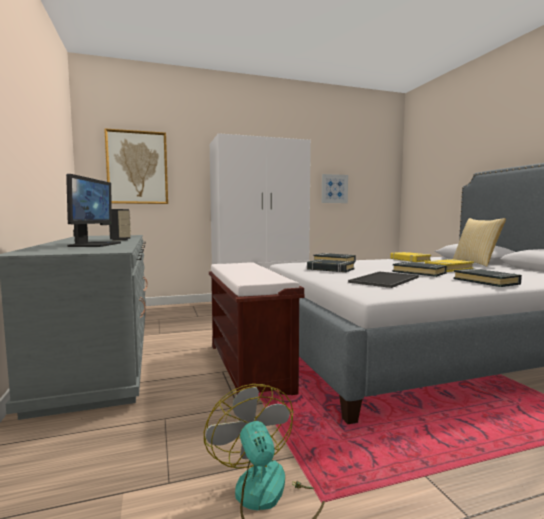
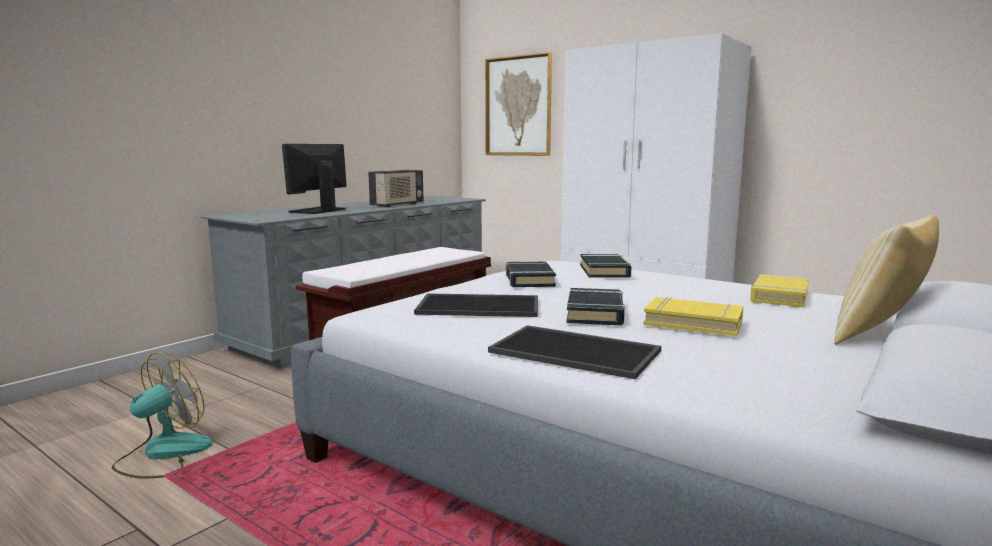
camera: 55 degrees right, 5 degrees up
monitor [66,174,121,247] -> monitor turned 150 degrees clockwise [282,144,347,214]
picture [322,174,348,203] -> none
black book [454,268,522,287] -> tray [488,325,661,379]

